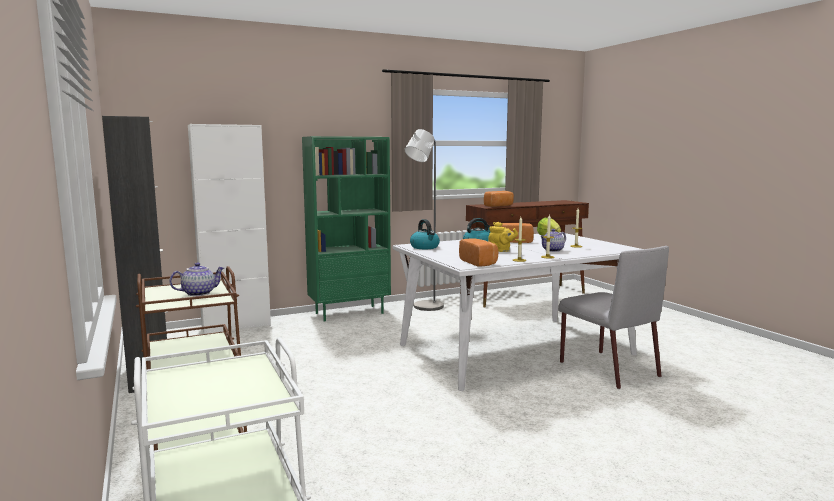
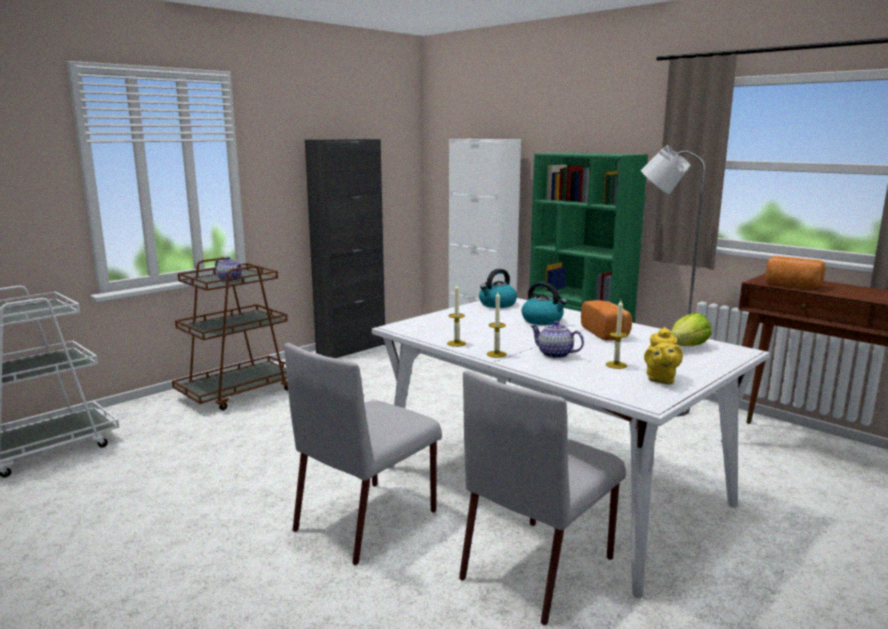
camera: 70 degrees right, 5 degrees up
bread [459,238,499,267] -> none
yellow teapot [488,222,518,252] -> yellow teapot moved to [644,327,683,385]
none -> grey chair [284,343,442,565]

